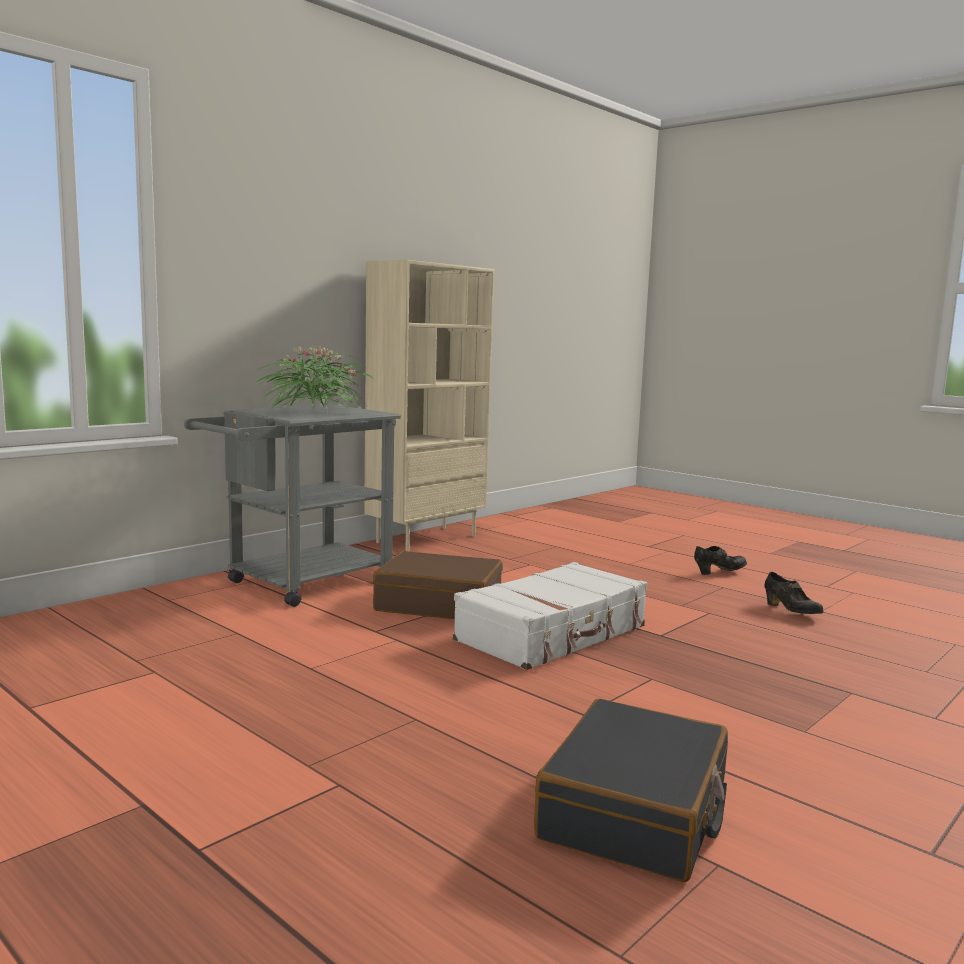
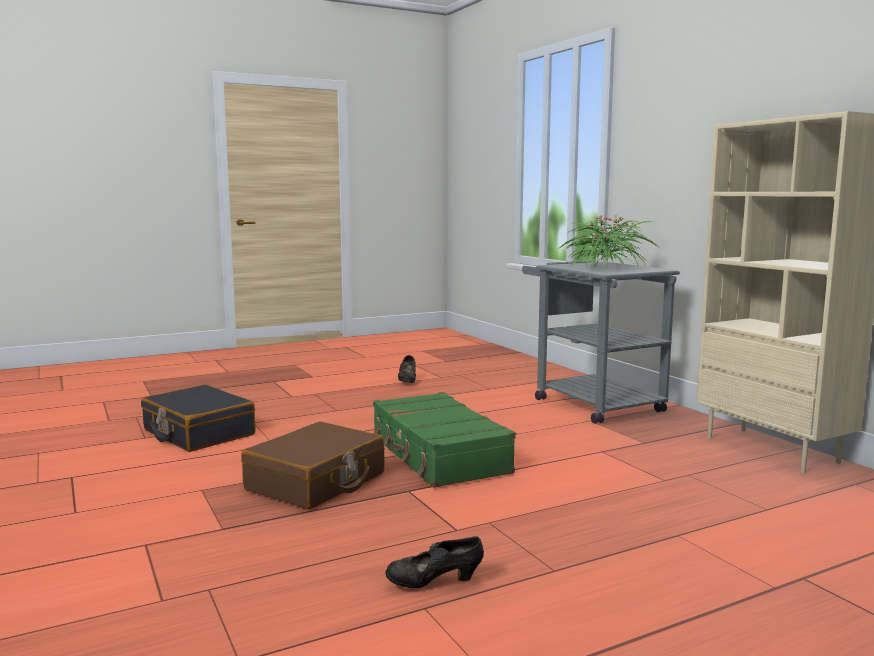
camera: 110 degrees right, 0 degrees up
brown suitcase [373,551,503,619] -> brown suitcase moved to [241,422,385,509]
white suitcase [453,562,647,670] -> green suitcase [373,392,516,488]
black shoe [694,546,747,575] -> black shoe moved to [398,355,416,383]

